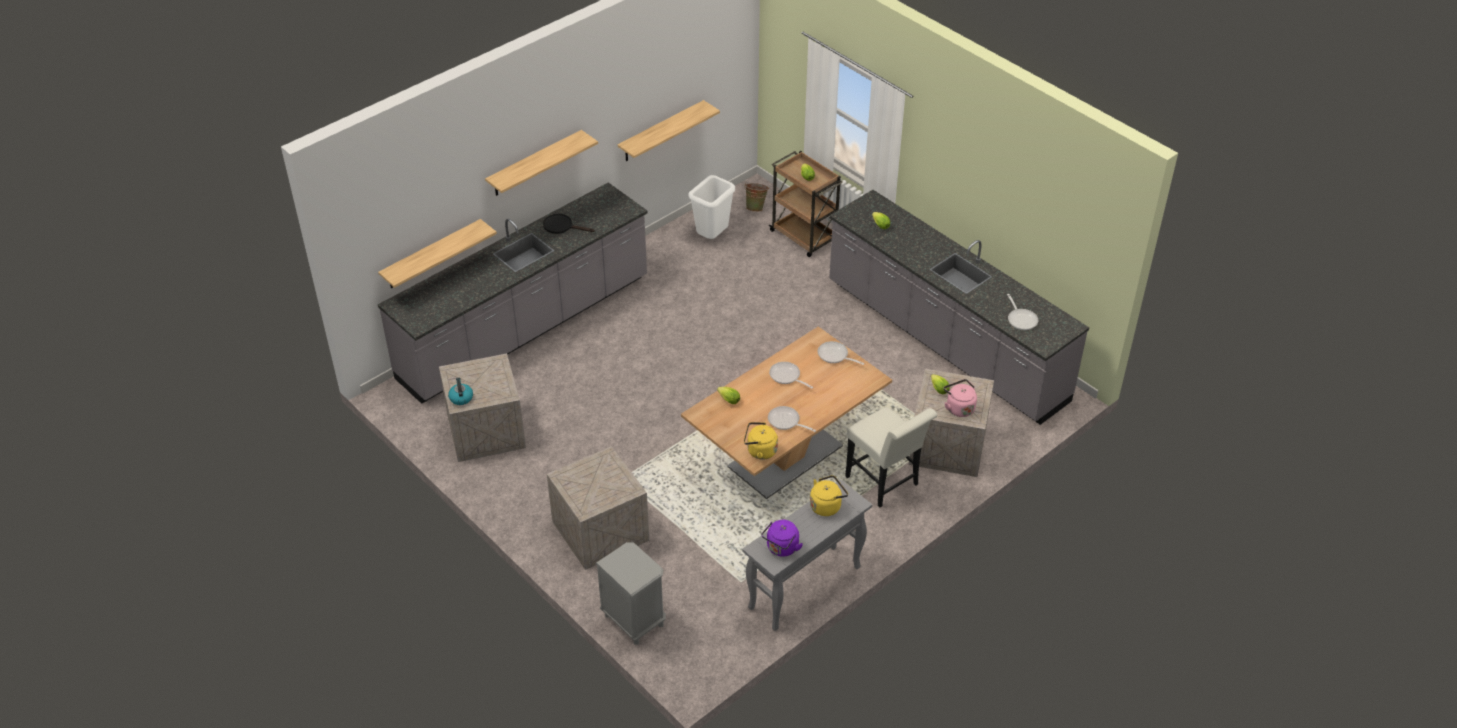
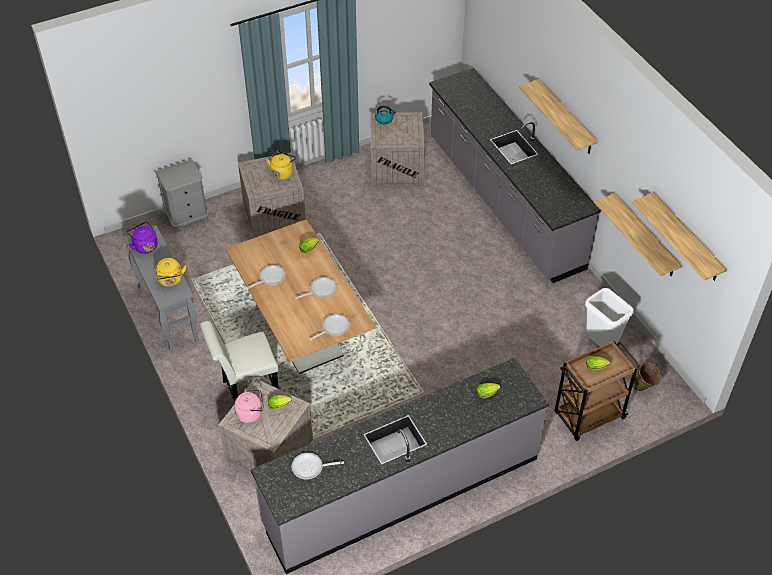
camera: 105 degrees right, 5 degrees up
shelf [378,219,497,288] -> shelf moved to [632,192,727,281]
black frying pan [543,214,595,234] -> none
yellow kettle [744,422,778,460] -> yellow kettle moved to [267,151,296,180]

